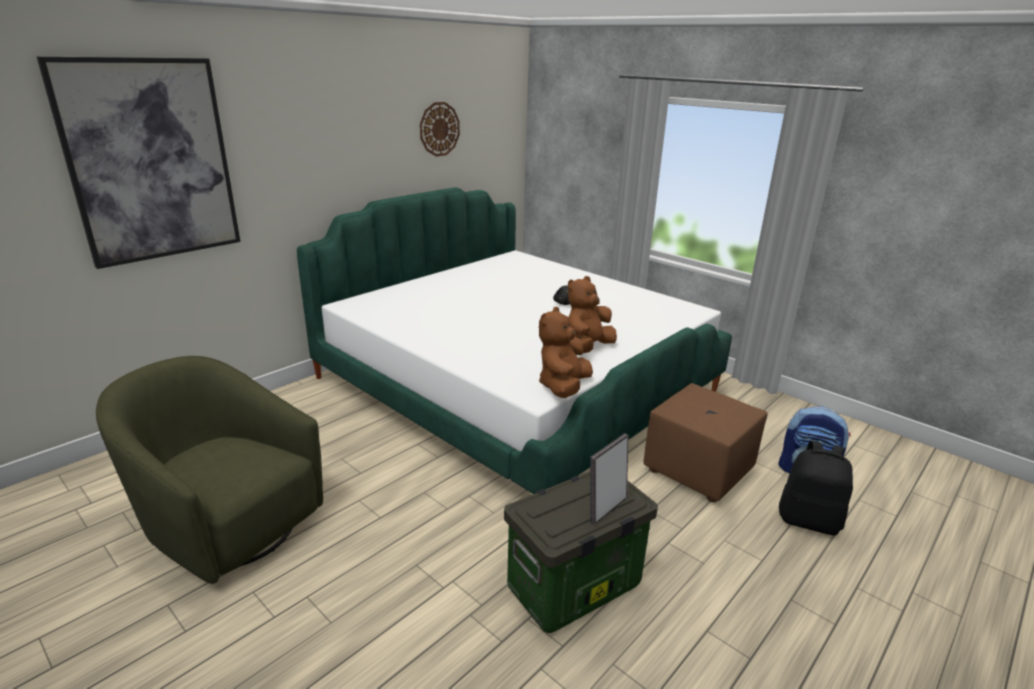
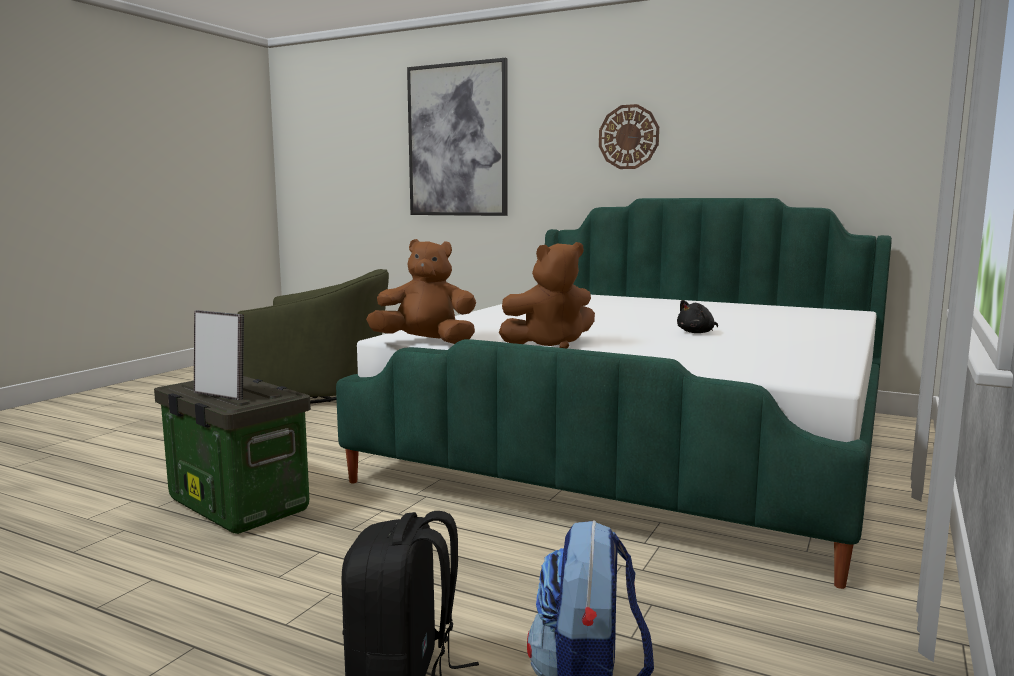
camera: 75 degrees right, 15 degrees down
green armchair [96,356,323,584] -> green armchair turned 75 degrees clockwise [237,269,389,404]
wall clock [420,102,460,157] -> wall clock moved to [599,104,659,169]
brown plush toy [568,276,617,353] -> brown plush toy turned 135 degrees clockwise [499,242,595,348]
brown ottoman [644,383,768,502] -> none

